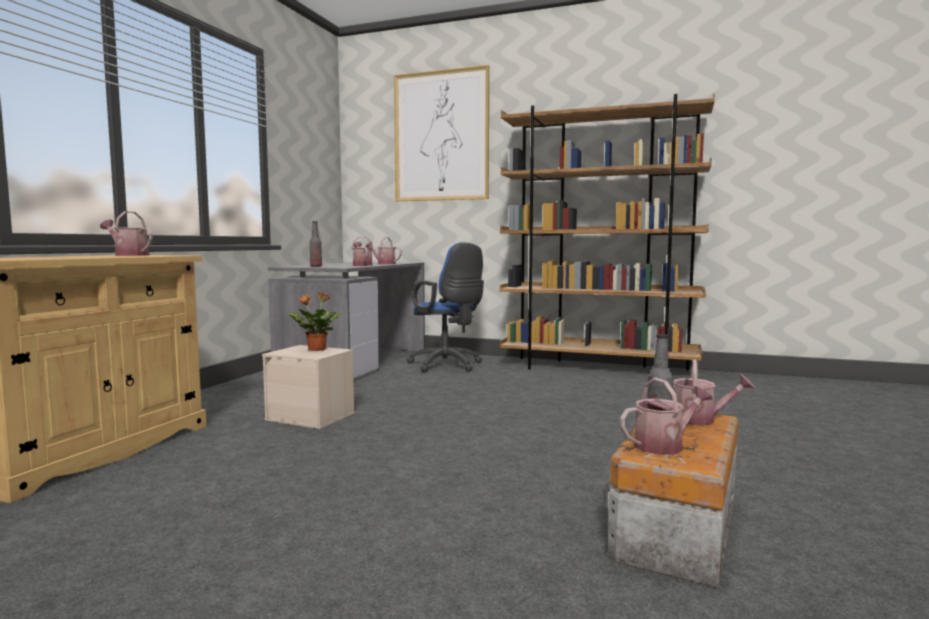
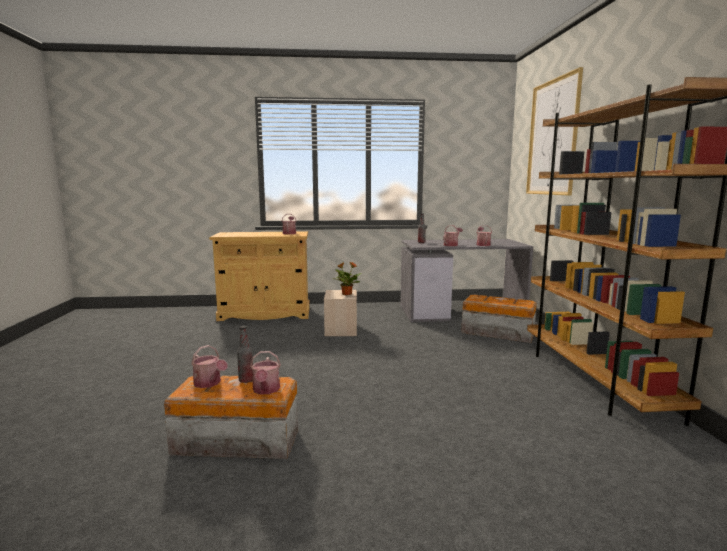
camera: 65 degrees right, 5 degrees up
blue office chair [407,242,484,372] -> storage box [461,295,537,343]

